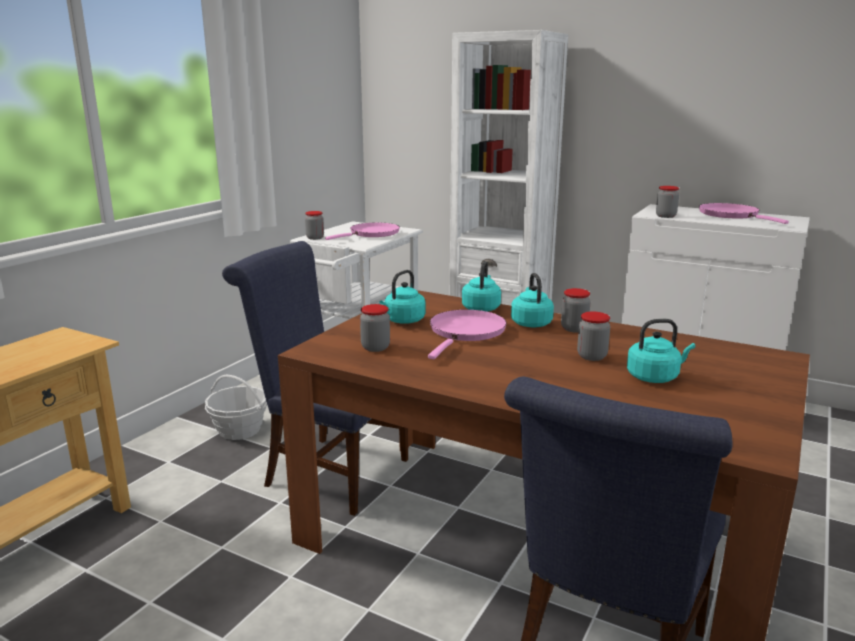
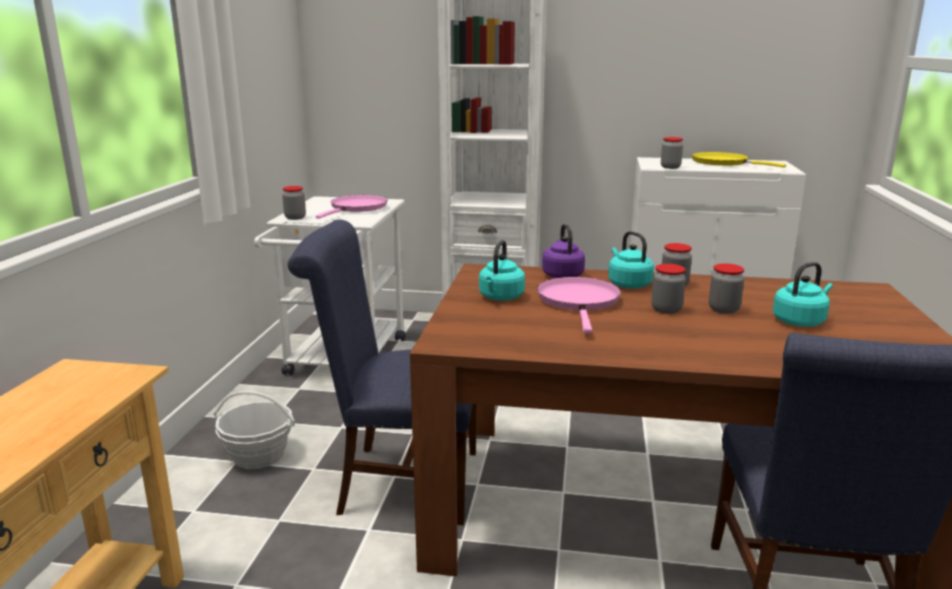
camera: 20 degrees left, 0 degrees up
jar [360,304,390,352] -> jar moved to [651,264,686,314]
turquoise kettle [462,261,501,311] -> purple kettle [542,224,585,278]
pink frying pan [699,203,789,224] -> yellow frying pan [692,152,786,168]

